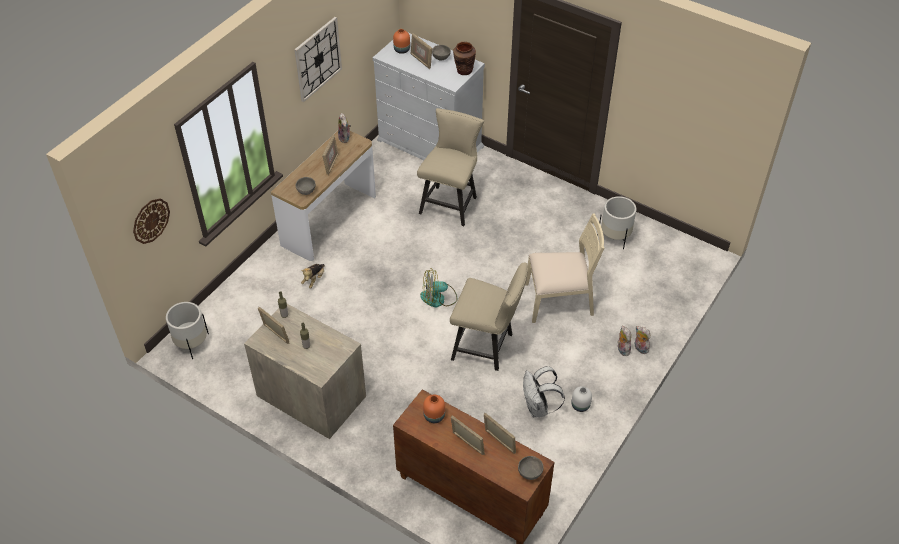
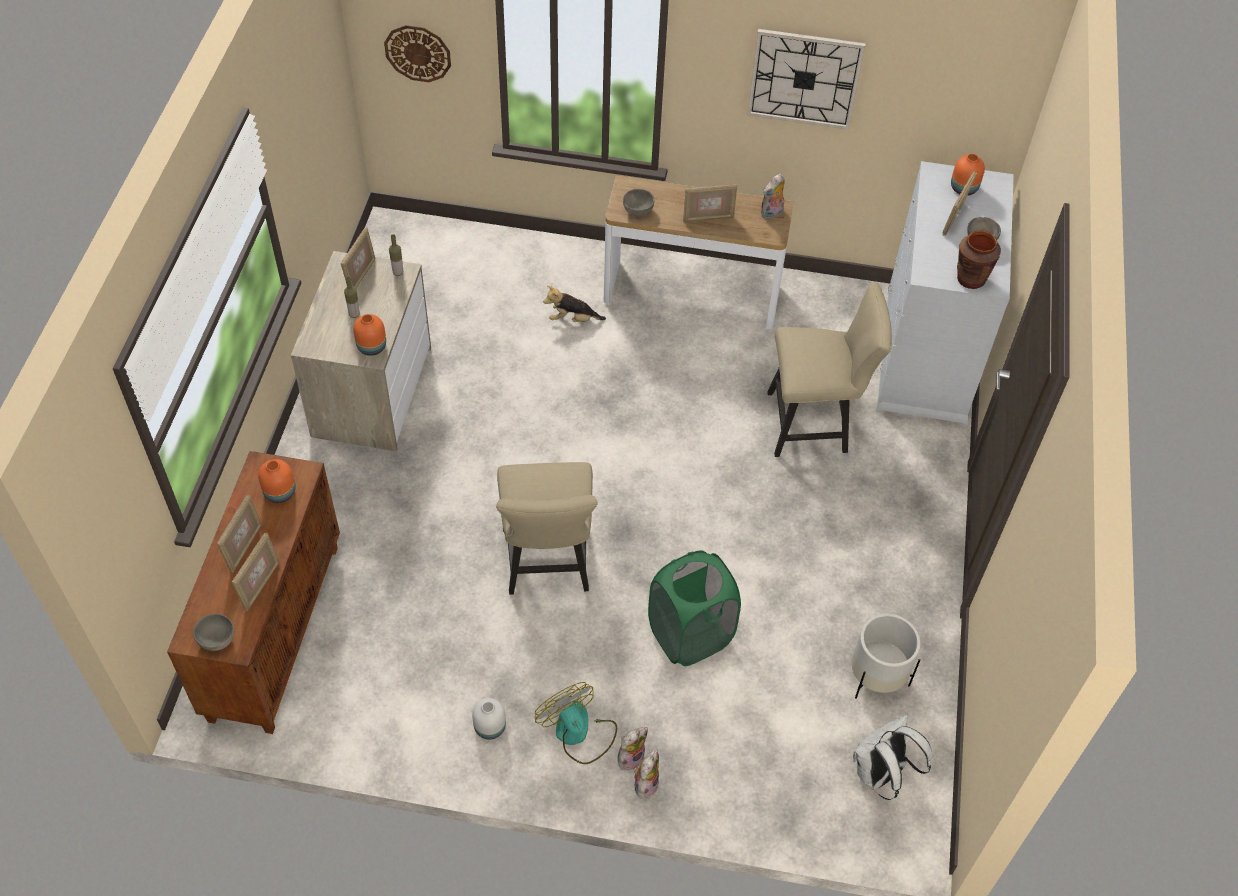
camera: 65 degrees right, 5 degrees up
white planter [166,302,209,359] -> none
fan [420,268,457,308] -> fan moved to [535,682,617,764]
white backpack [523,366,565,418] -> white backpack moved to [853,714,932,800]
beige chair [525,213,604,323] -> green laundry basket [648,550,741,666]
none -> orange vase [353,314,386,356]

